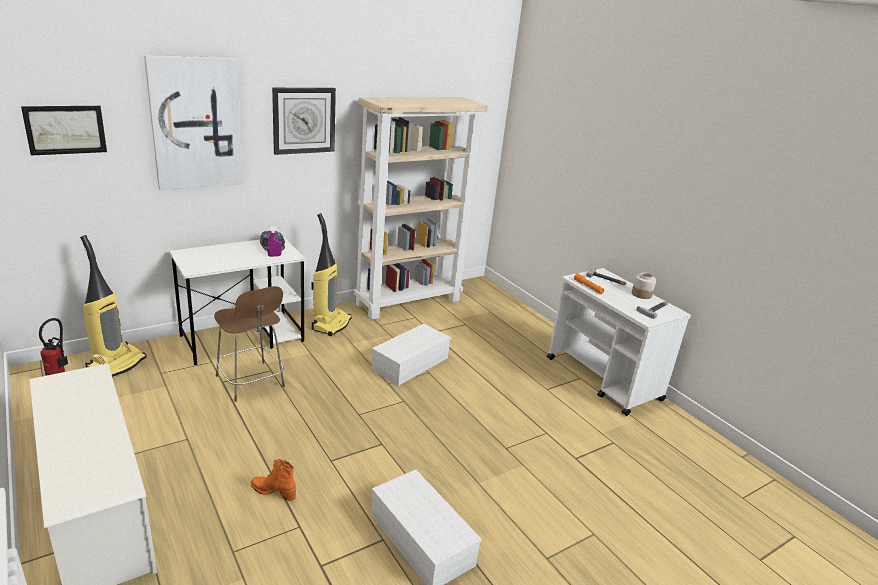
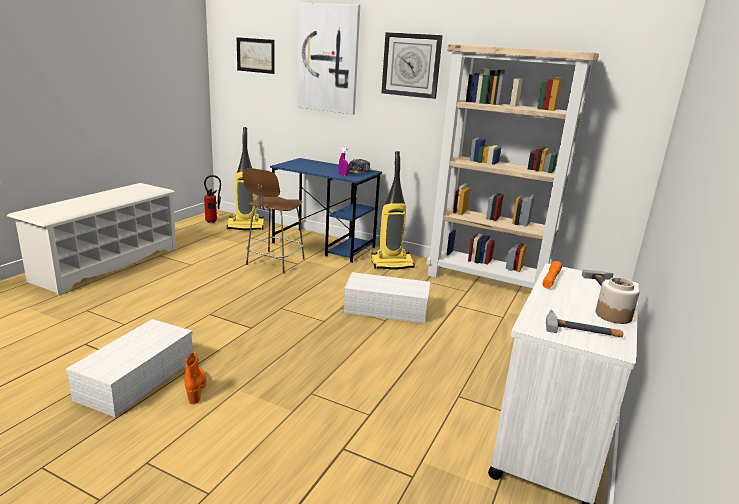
camera: 60 degrees right, 5 degrees down
white desk [169,237,306,365] -> blue desk [270,158,382,263]
orange boot [251,459,296,501] -> orange boot moved to [184,352,207,404]

